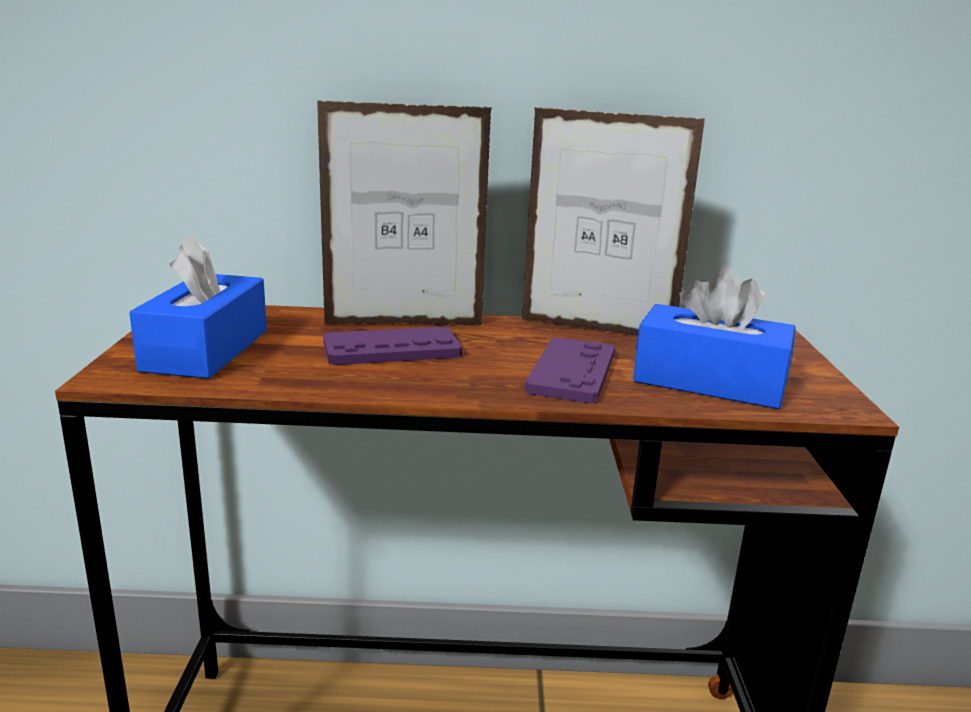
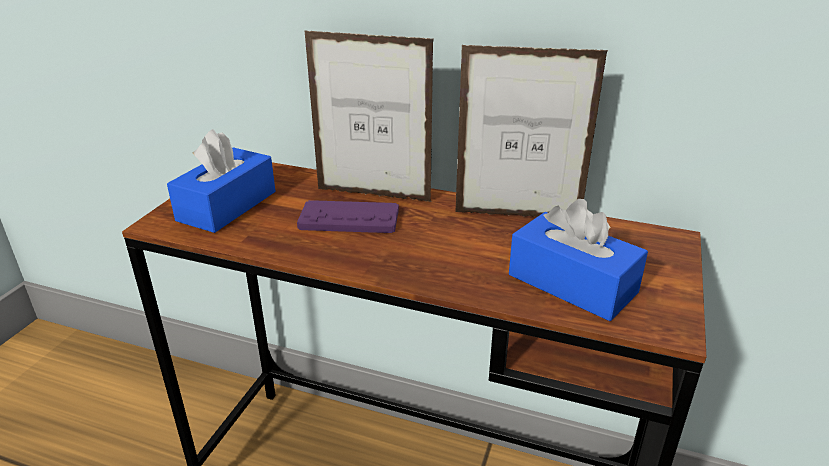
camera: 20 degrees right, 10 degrees up
picture frame [521,107,705,336] -> picture frame turned 150 degrees clockwise [456,45,608,217]
purple game controller [525,337,615,404] -> none

